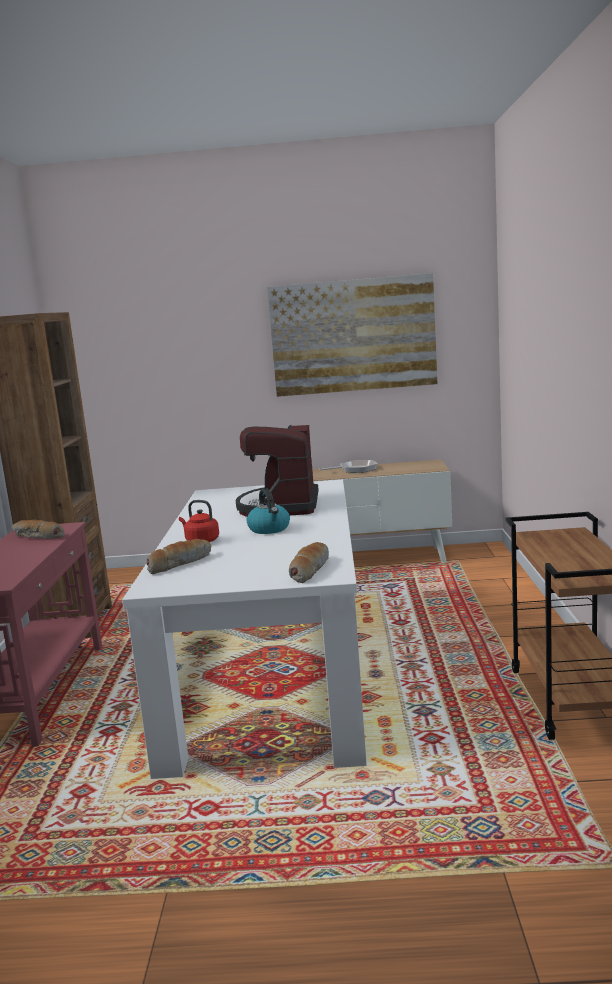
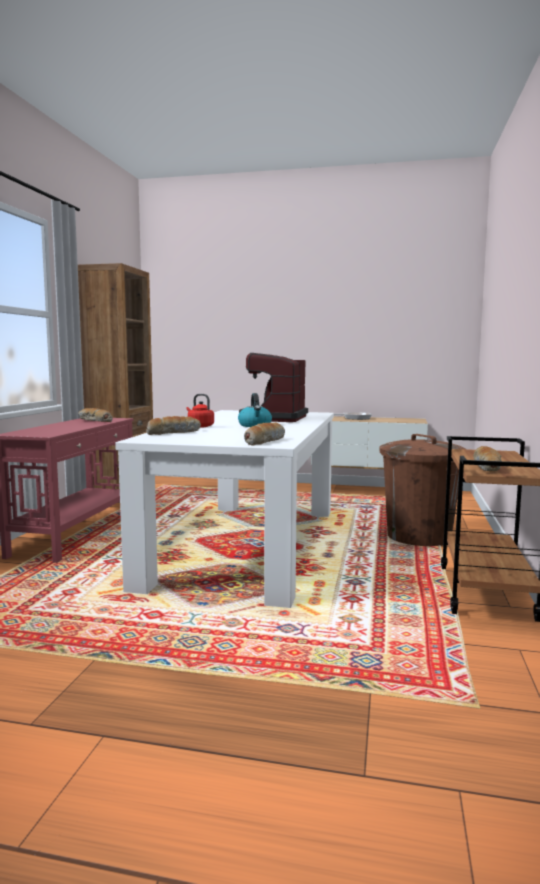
camera: 10 degrees right, 5 degrees down
picture [267,273,437,397] -> none
none -> brown trash can [379,434,465,546]
none -> bread [474,446,501,471]

